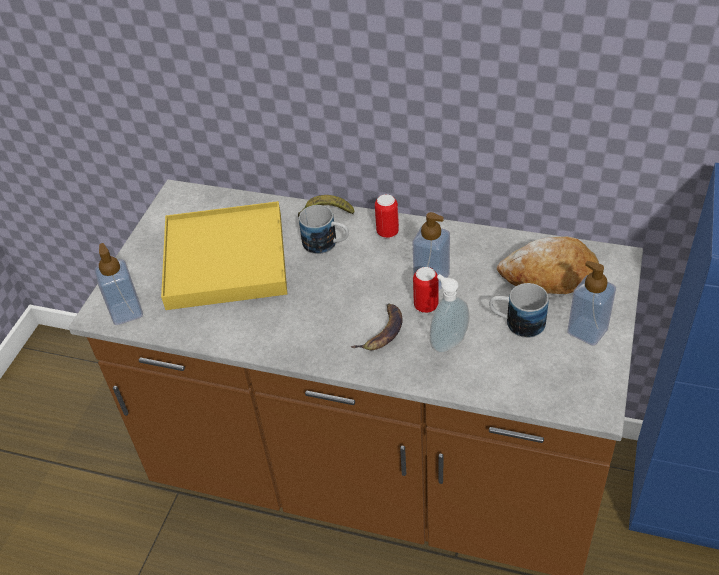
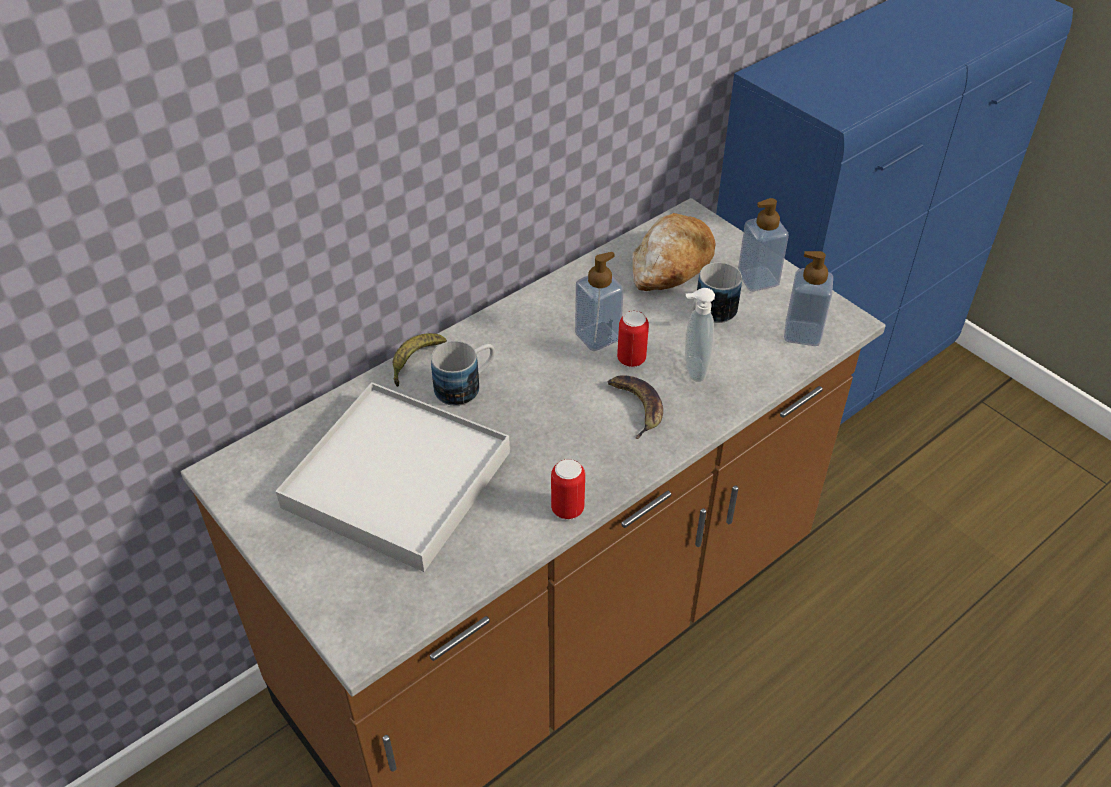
camera: 60 degrees left, 0 degrees up
soap dispenser [94,243,143,325] -> soap dispenser moved to [784,251,833,346]
yellow tray [161,201,287,310] -> white tray [275,382,510,572]
can [375,194,399,238] -> can moved to [551,459,585,520]

